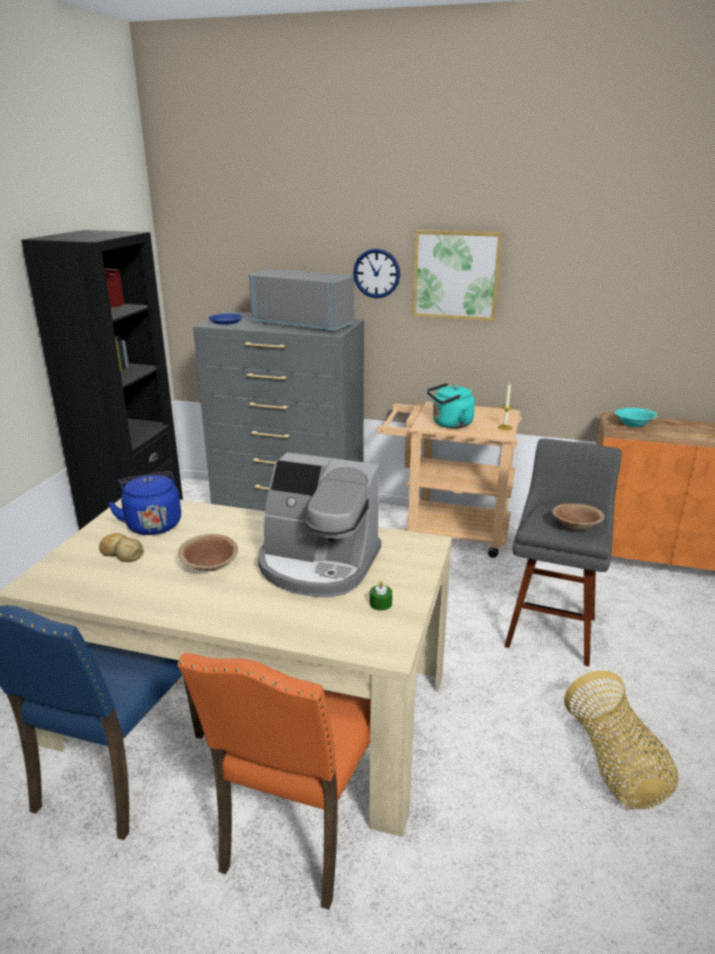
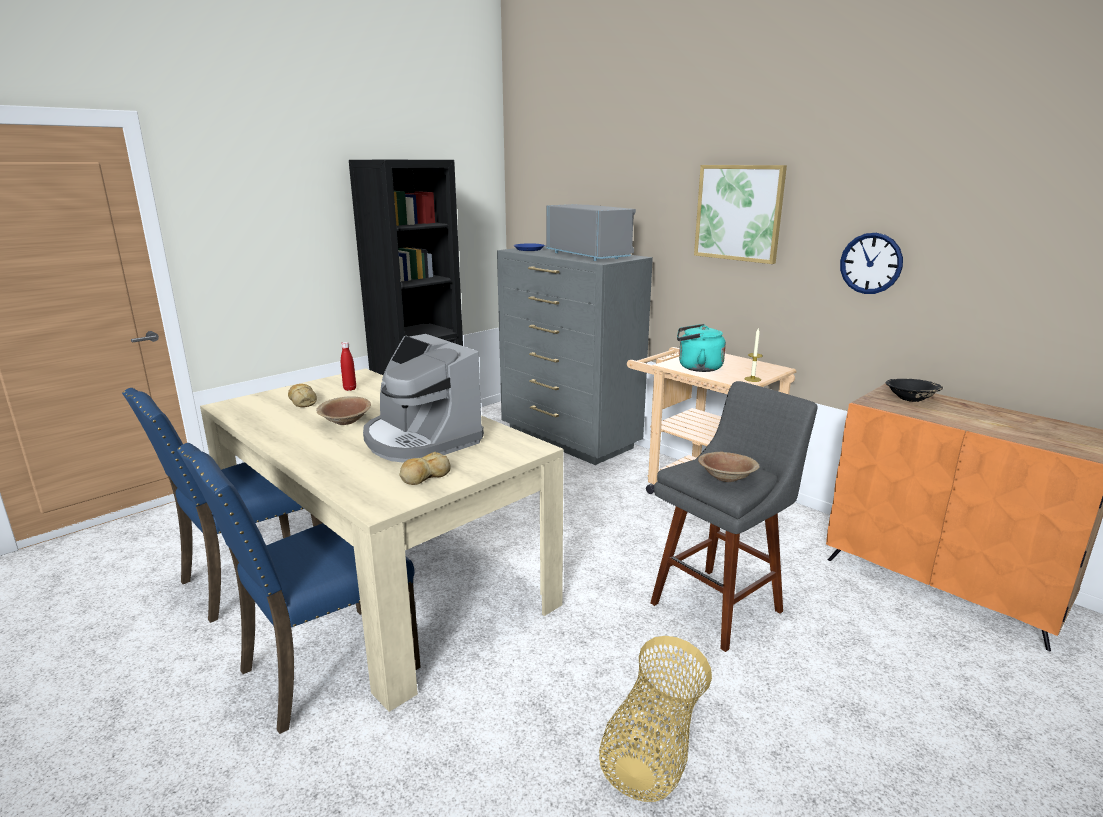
camera: 30 degrees right, 5 degrees down
blue kettle [108,471,181,535] -> red bottle [341,342,356,391]
orange chair [178,652,371,910] -> blue chair [177,443,421,734]
wall clock [353,249,400,298] -> wall clock moved to [840,233,903,294]
green candle [370,581,392,611] -> bread [399,452,451,485]
turquoise bowl [614,408,658,427] -> black bowl [885,379,943,402]

